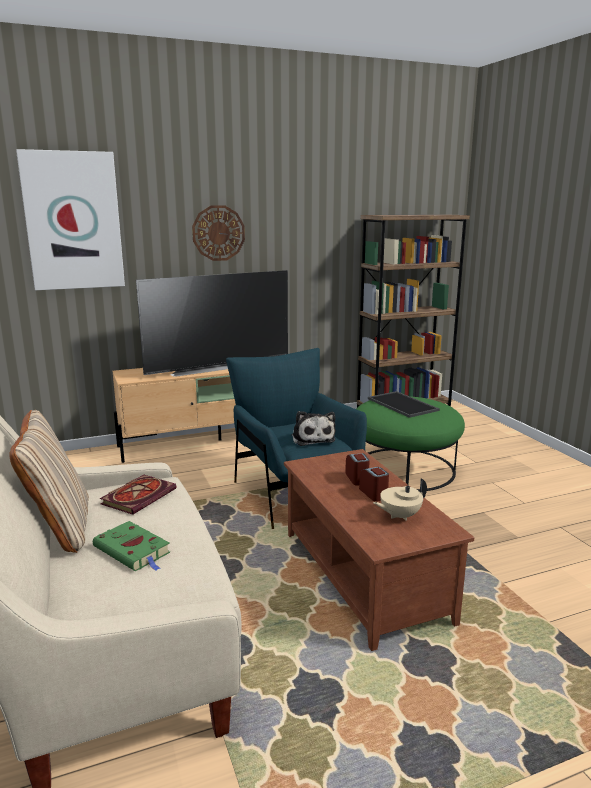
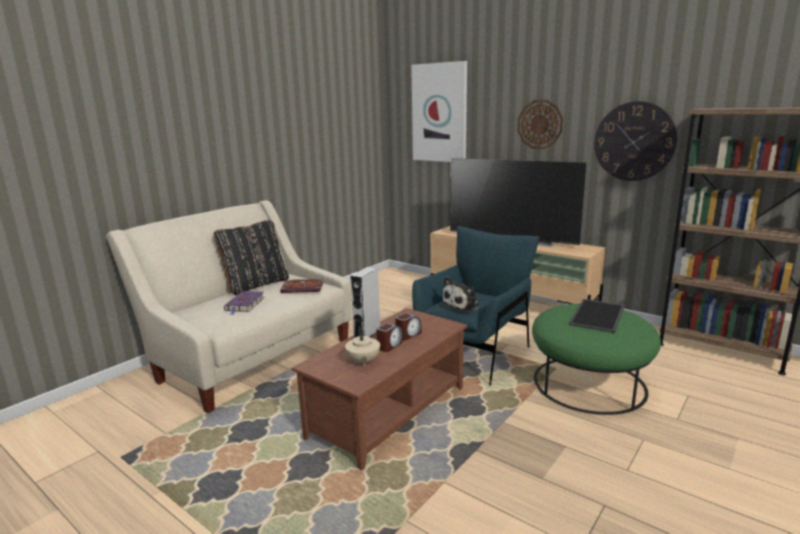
camera: 60 degrees right, 0 degrees up
beige pillow [9,410,89,553] -> black pillow [214,219,289,296]
green book [93,521,170,571] -> purple book [224,291,265,315]
beige teapot [373,478,427,521] -> beige teapot turned 135 degrees counterclockwise [345,326,380,366]
none -> grey speaker [350,267,380,338]
none -> wall clock [594,101,677,181]

